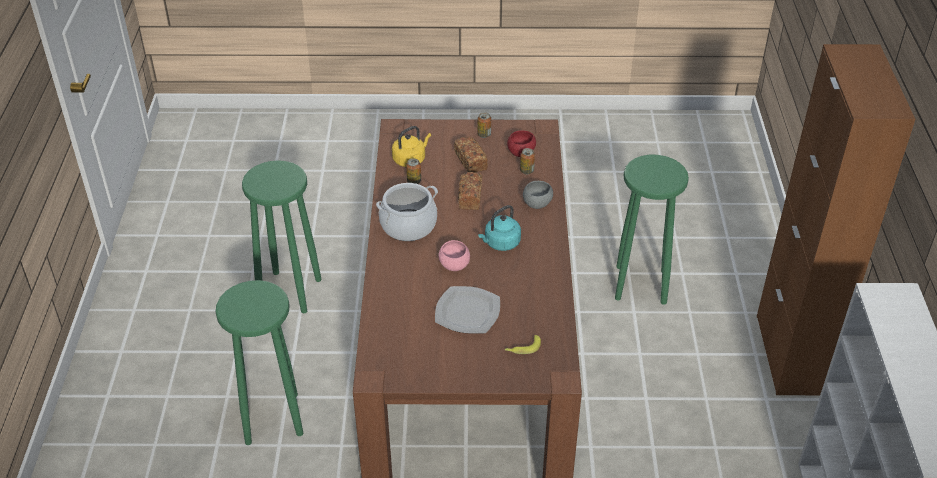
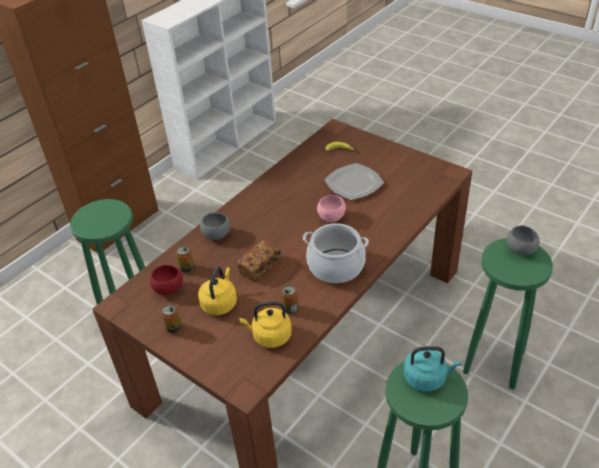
camera: 140 degrees left, 0 degrees up
bread [454,137,488,173] -> yellow kettle [198,267,237,315]
turquoise kettle [478,205,521,251] -> turquoise kettle moved to [404,346,461,392]
none -> grey bowl [506,225,540,255]

